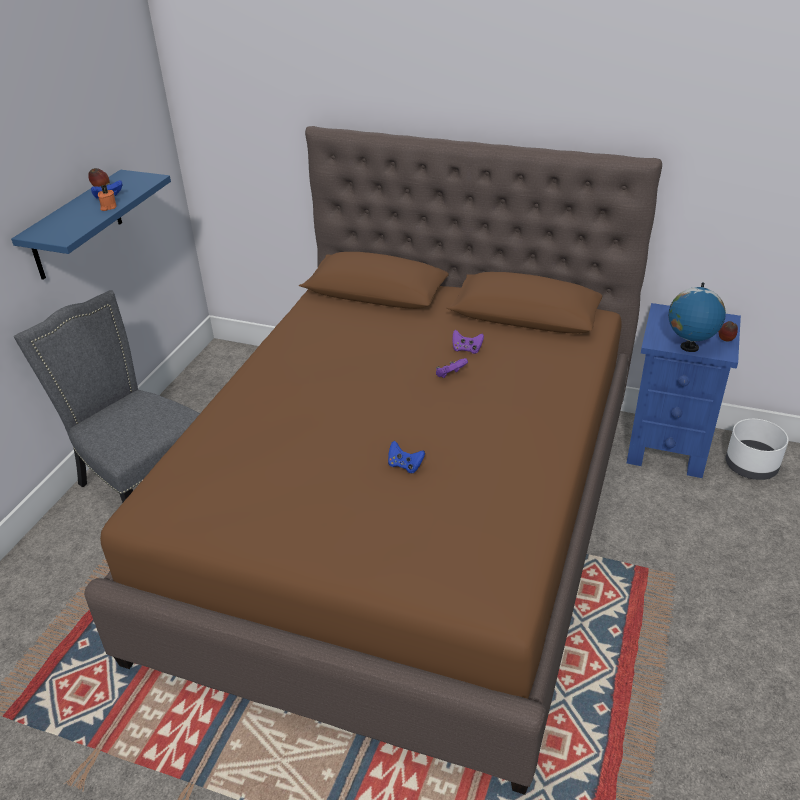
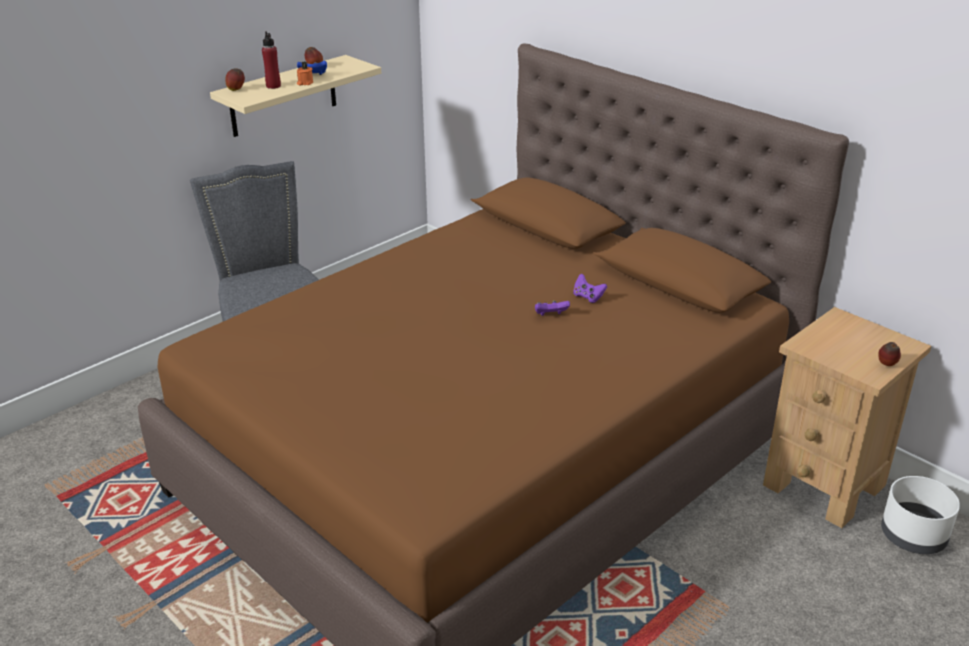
camera: 25 degrees right, 5 degrees down
blue shelf [11,170,171,280] -> beige shelf [210,55,381,137]
blue game controller [388,441,425,473] -> none
blue nightstand [627,303,741,478] -> beige nightstand [763,307,931,528]
globe [668,283,726,352] -> none
none -> apple [225,69,245,91]
none -> red bottle [262,31,281,89]

